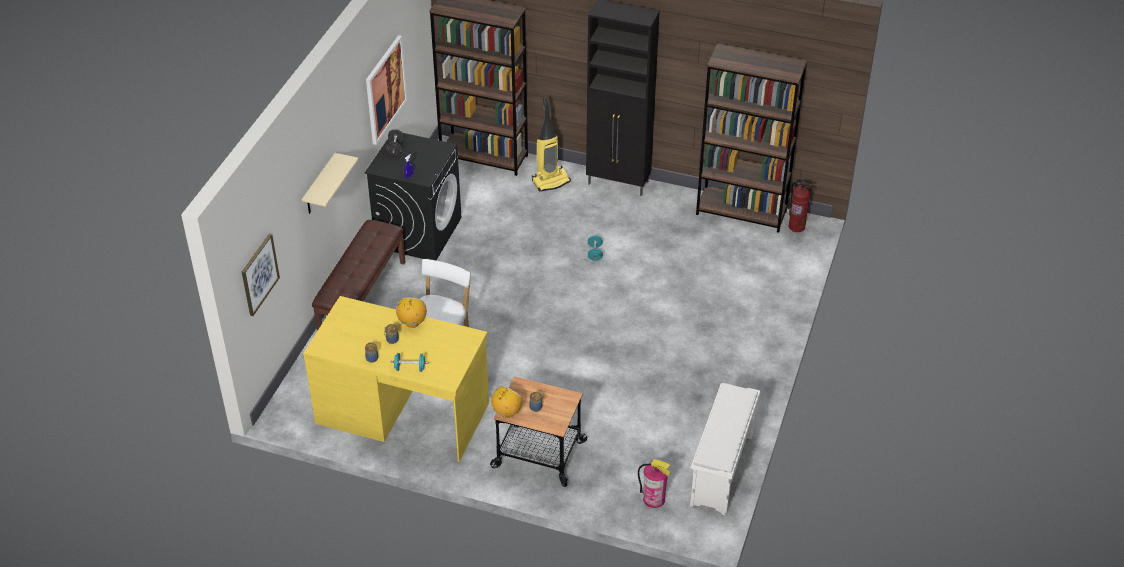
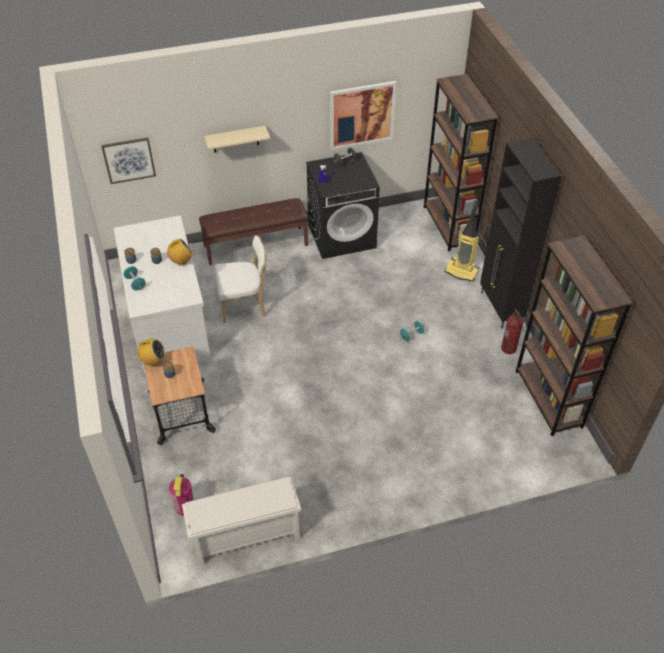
camera: 55 degrees right, 5 degrees up
yellow desk [303,296,489,462] -> white desk [114,215,211,374]
fire extinguisher [789,181,813,232] -> fire extinguisher moved to [501,309,524,354]

